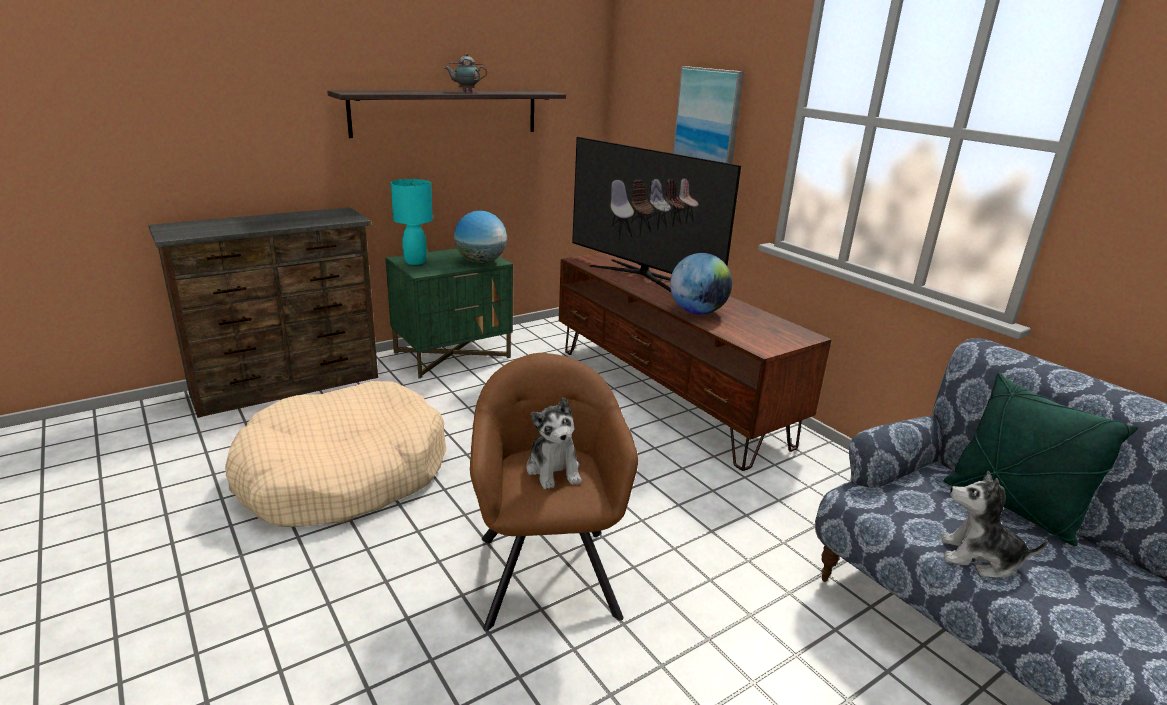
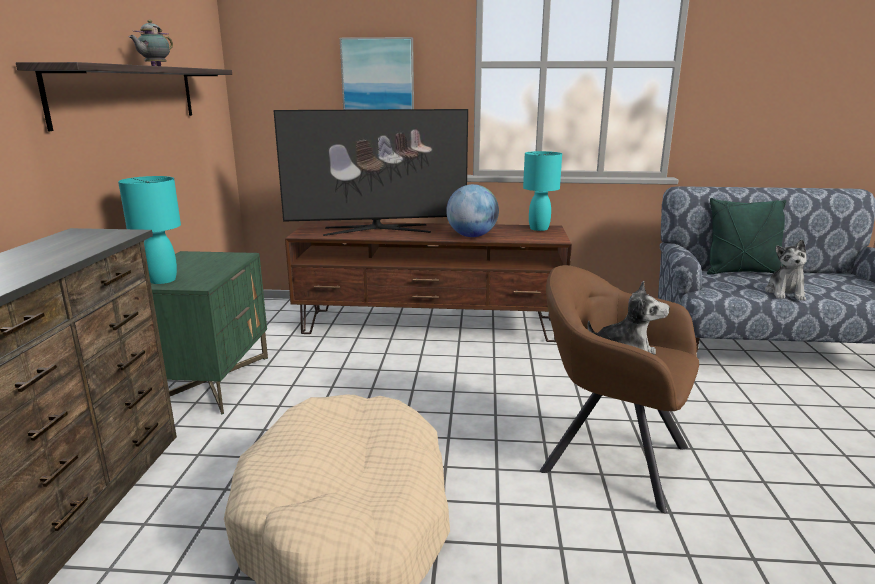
camera: 50 degrees left, 5 degrees down
globe [454,211,507,264] -> none
plush toy [941,471,1048,578] -> plush toy turned 45 degrees counterclockwise [765,239,807,301]
none -> turquoise table lamp [523,151,562,231]

